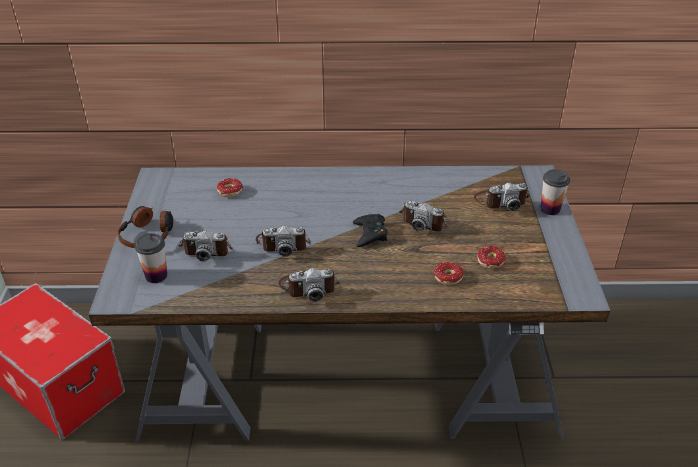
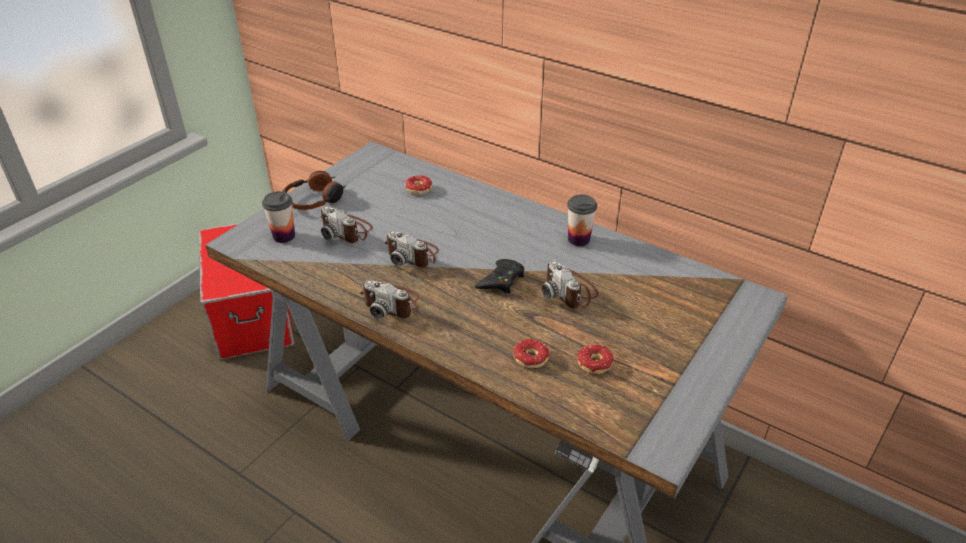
camera: 35 degrees right, 0 degrees up
camera [474,182,530,211] -> none
cup [540,169,570,215] -> cup moved to [567,194,597,246]

